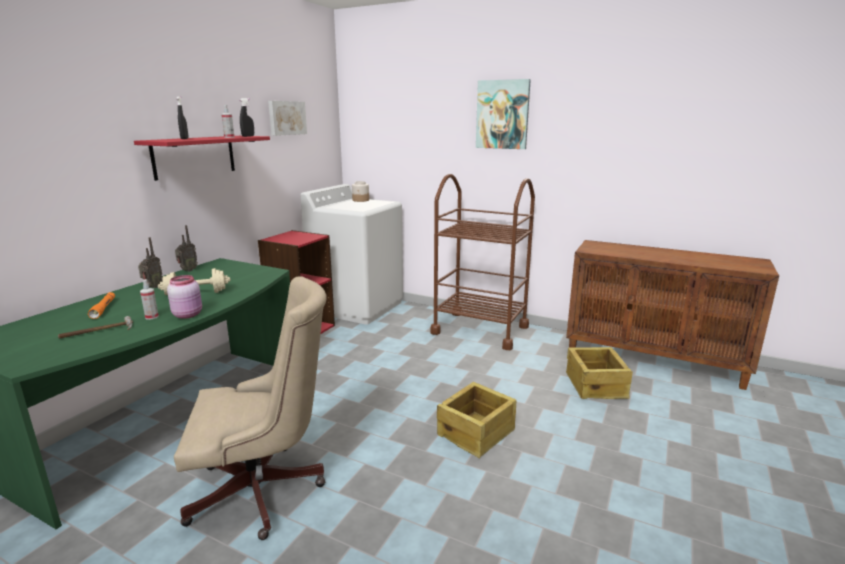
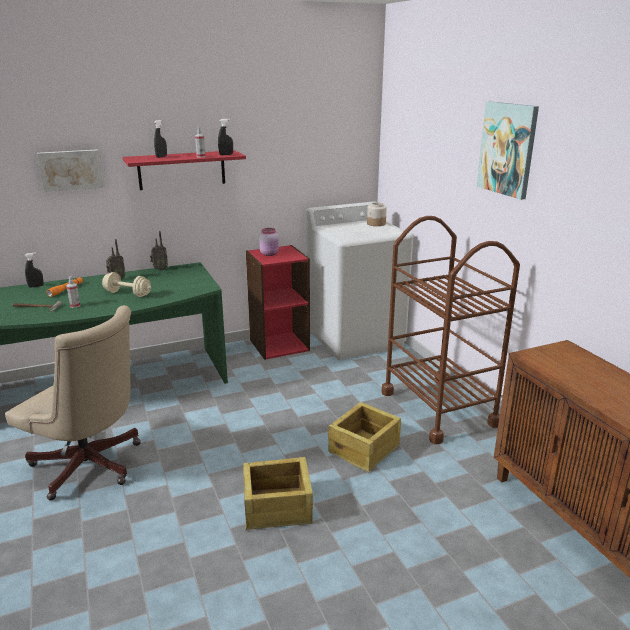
camera: 40 degrees right, 5 degrees up
pink jar [167,275,202,319] -> pink jar moved to [259,228,279,256]
picture [268,101,307,136] -> picture moved to [37,150,103,192]
crate [566,347,633,399] -> crate moved to [328,402,401,473]
none -> black spray bottle [25,252,44,288]

